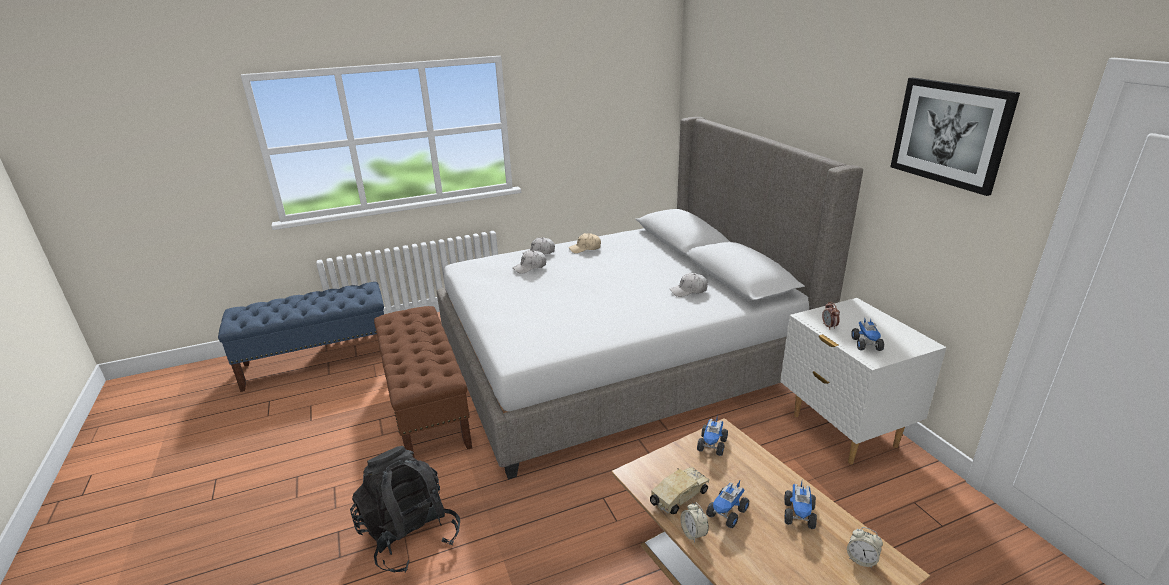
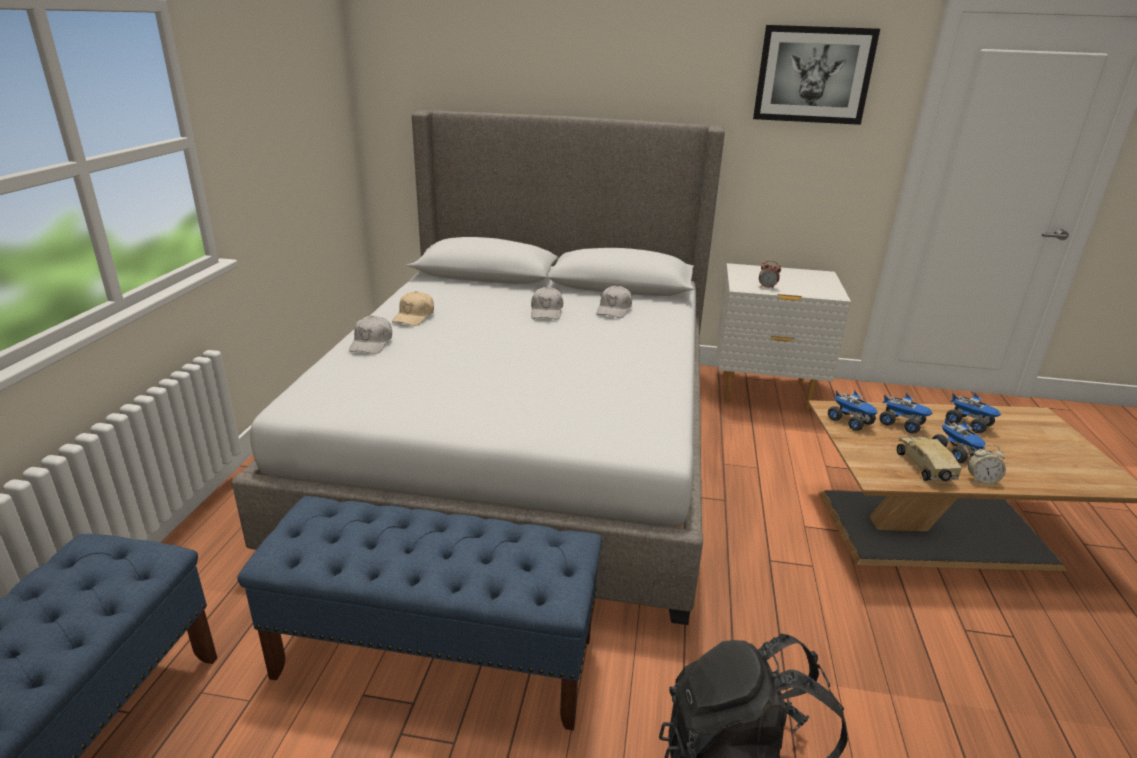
camera: 60 degrees left, 0 degrees up
brown bench [374,306,472,457] -> blue bench [237,496,602,731]
white cap [512,250,546,274] -> white cap moved to [531,287,563,320]
alarm clock [847,527,883,568] -> none
toy truck [851,319,884,351] -> toy truck moved to [879,393,933,434]

